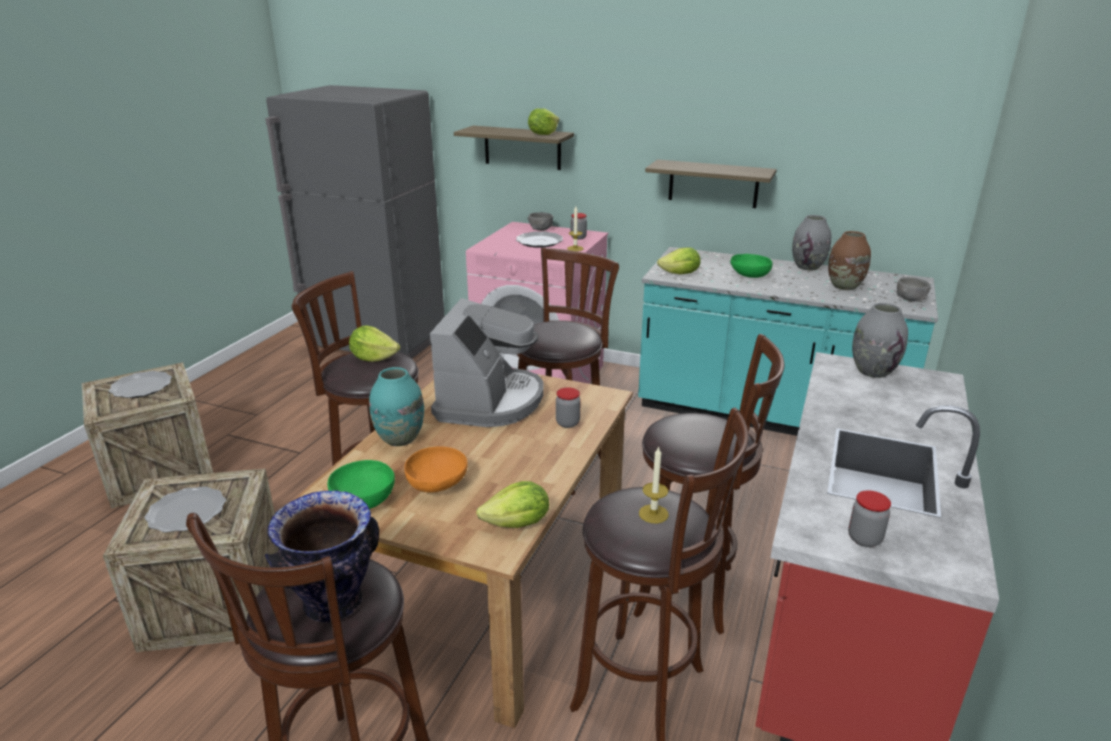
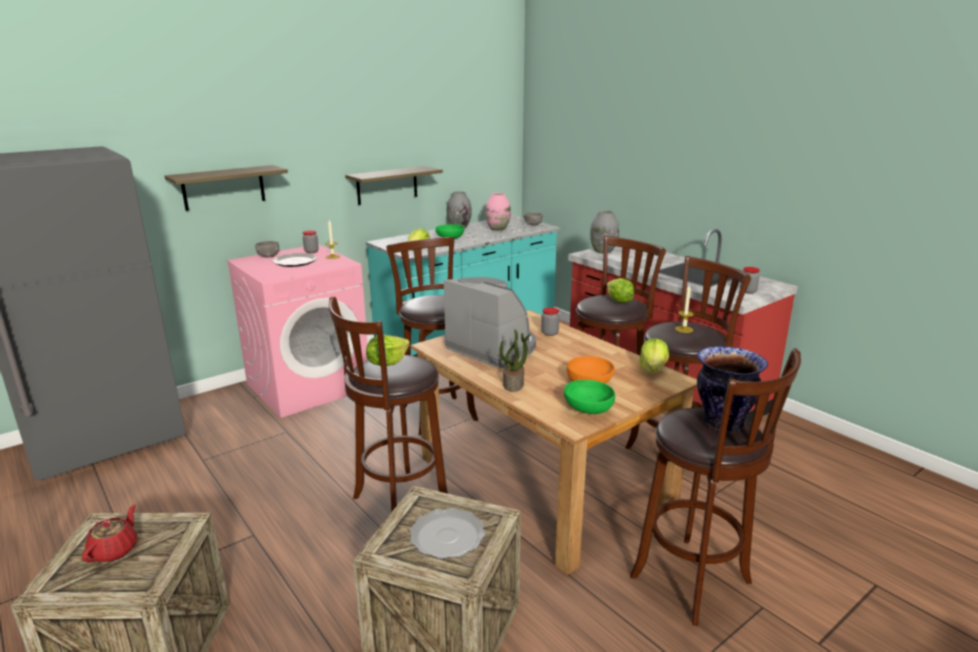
camera: 60 degrees left, 5 degrees down
plate [109,371,172,398] -> red teapot [82,504,137,562]
turquoise vase [369,367,424,446] -> potted plant [499,329,531,392]
lettuce [528,108,559,135] -> lettuce moved to [607,278,634,303]
brown vase [828,231,871,290] -> pink vase [486,193,511,231]

